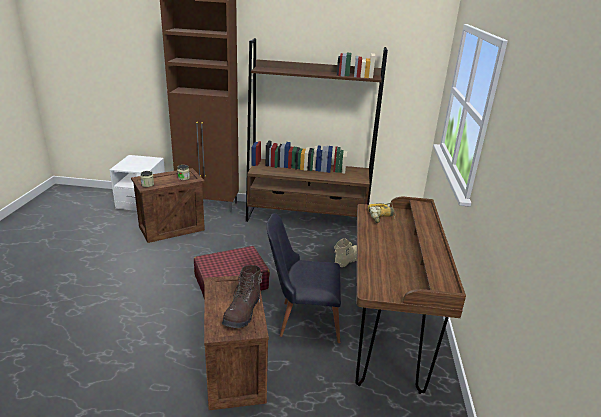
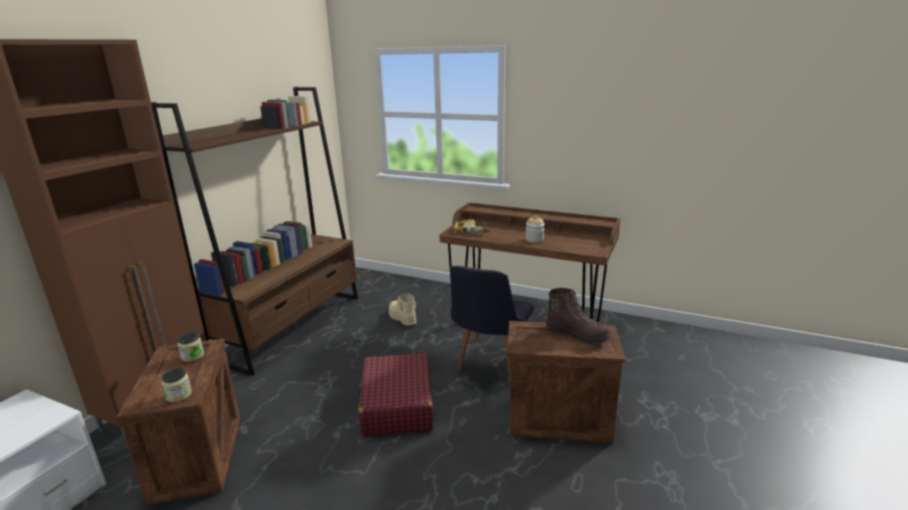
camera: 70 degrees left, 5 degrees down
none -> jar [525,216,545,243]

